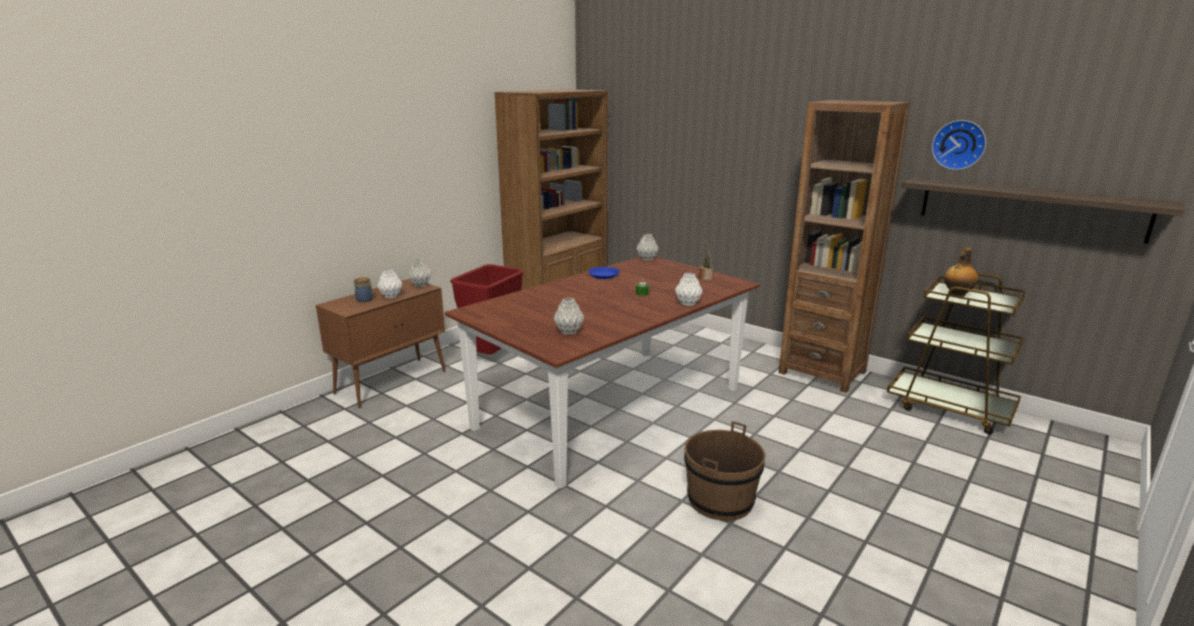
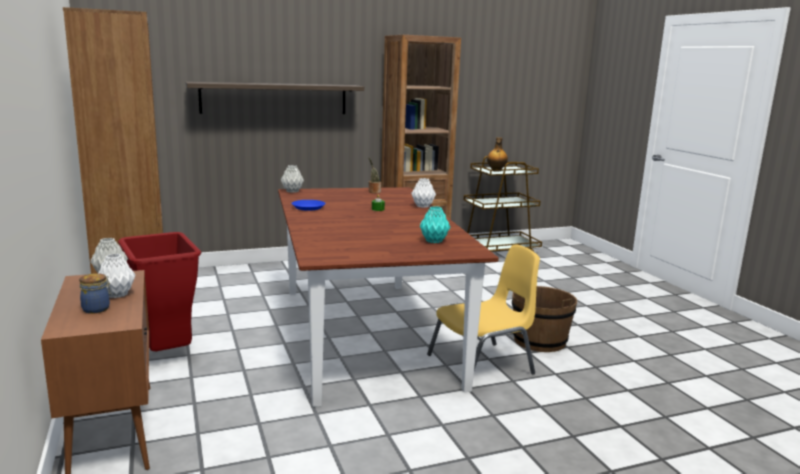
camera: 60 degrees left, 5 degrees down
grey vase [553,298,584,335] -> turquoise vase [420,206,450,243]
shelf [902,177,1185,244] -> shelf moved to [186,82,364,114]
wall clock [932,120,986,170] -> none
none -> yellow chair [427,245,540,374]

